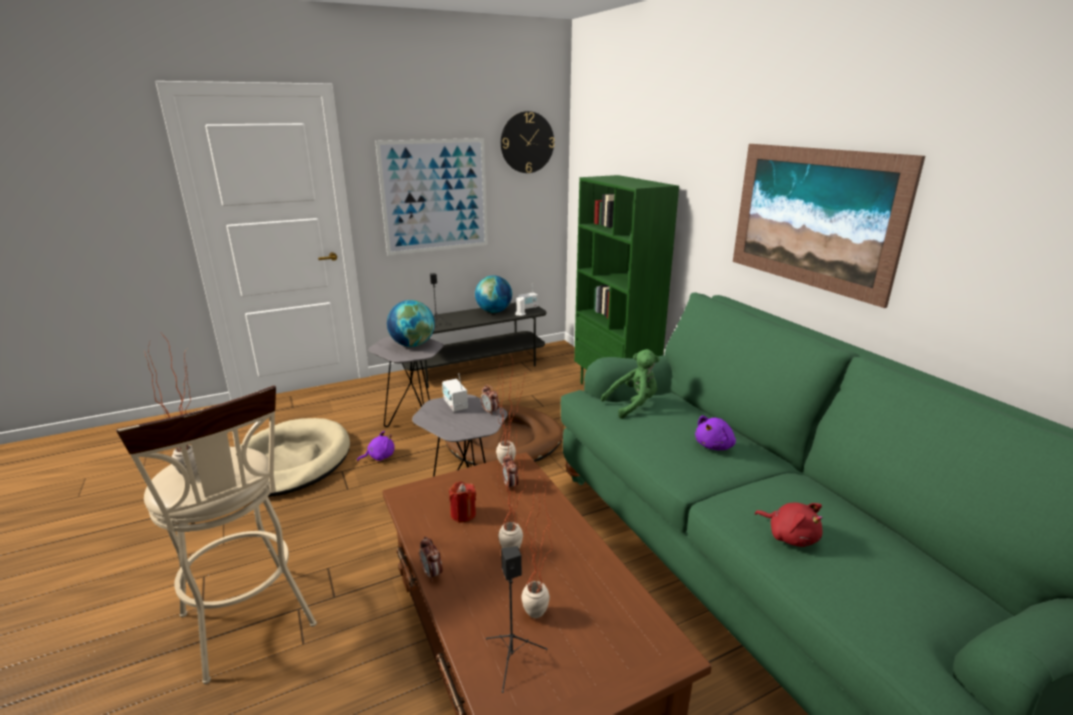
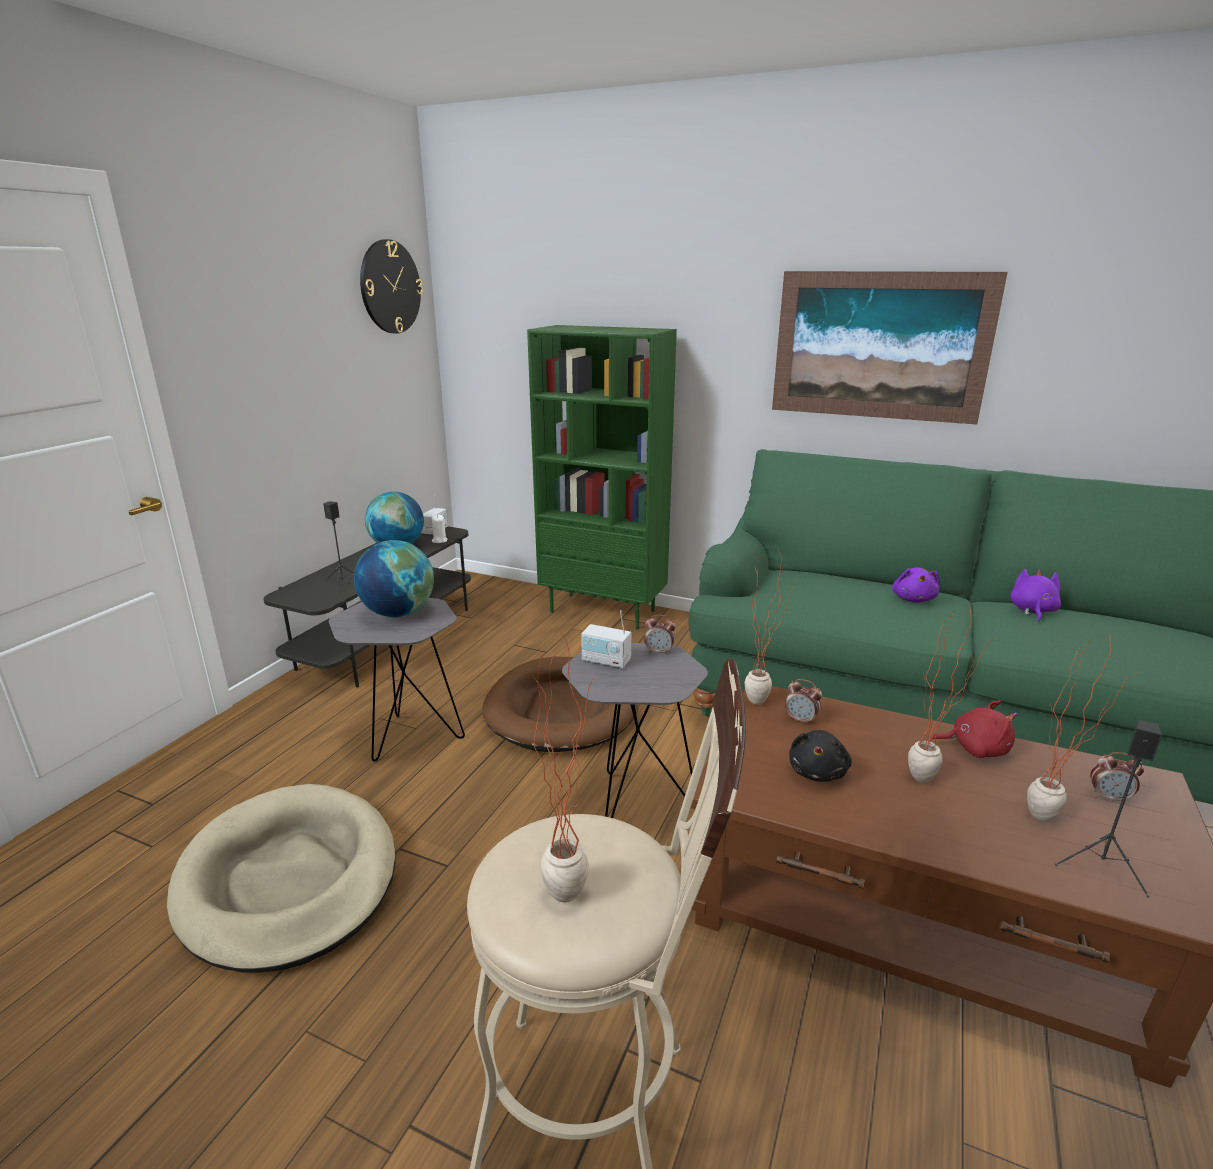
camera: 40 degrees left, 0 degrees up
purple plush toy [357,431,395,461] -> purple plush toy moved to [1010,569,1061,622]
picture [375,138,488,255] -> none
alarm clock [419,536,443,581] -> alarm clock moved to [1090,752,1144,804]
red candle [449,482,476,523] -> black plush toy [789,730,852,782]
green plush toy [601,349,660,419] -> none
red plush toy [755,502,823,547] -> red plush toy moved to [928,700,1017,758]

